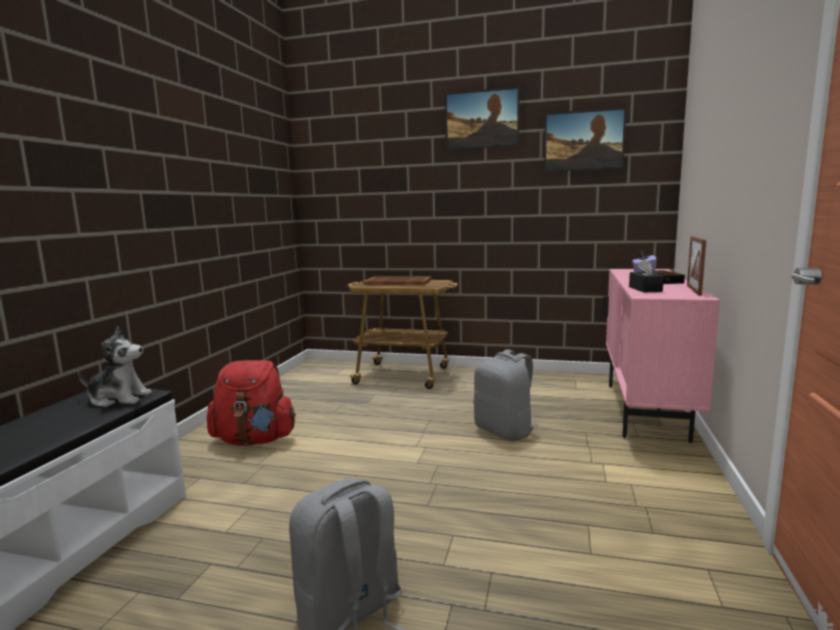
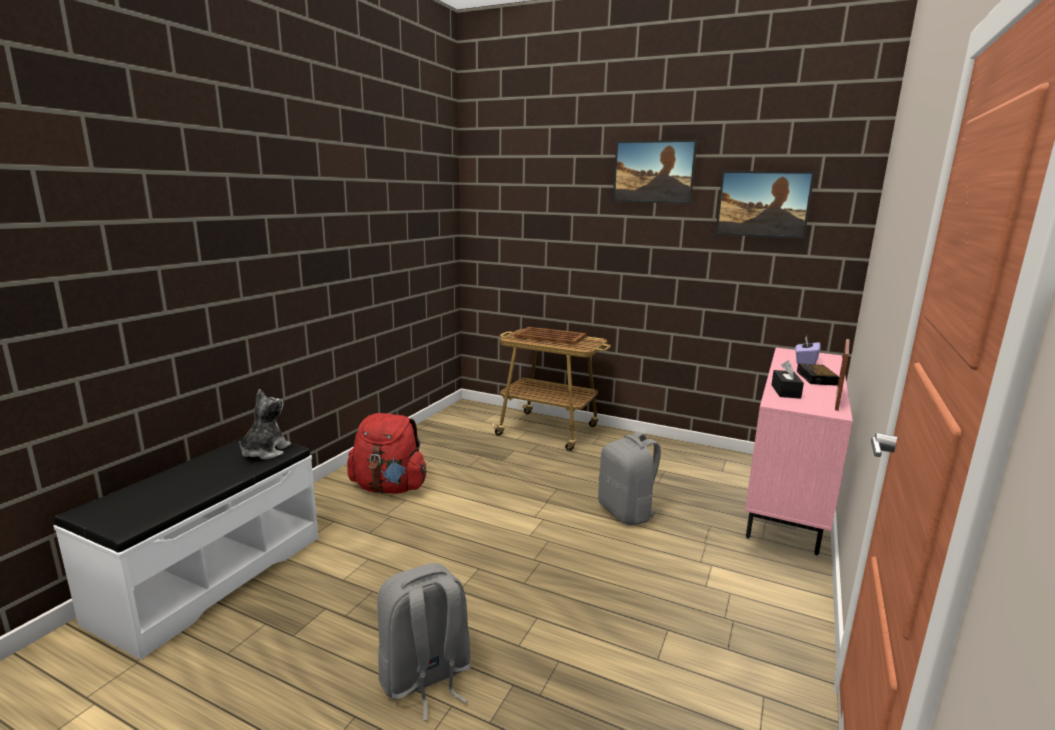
camera: 10 degrees right, 5 degrees up
plush toy [78,326,152,407] -> plush toy turned 90 degrees counterclockwise [239,389,291,460]

